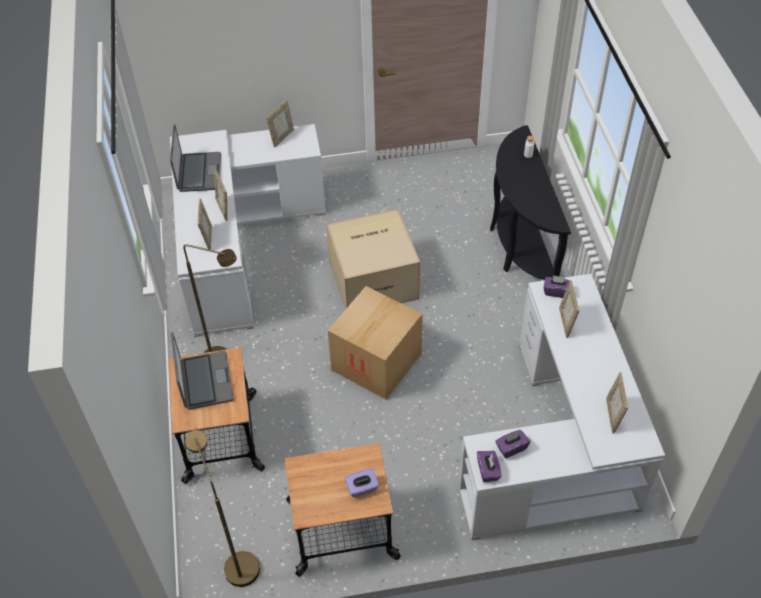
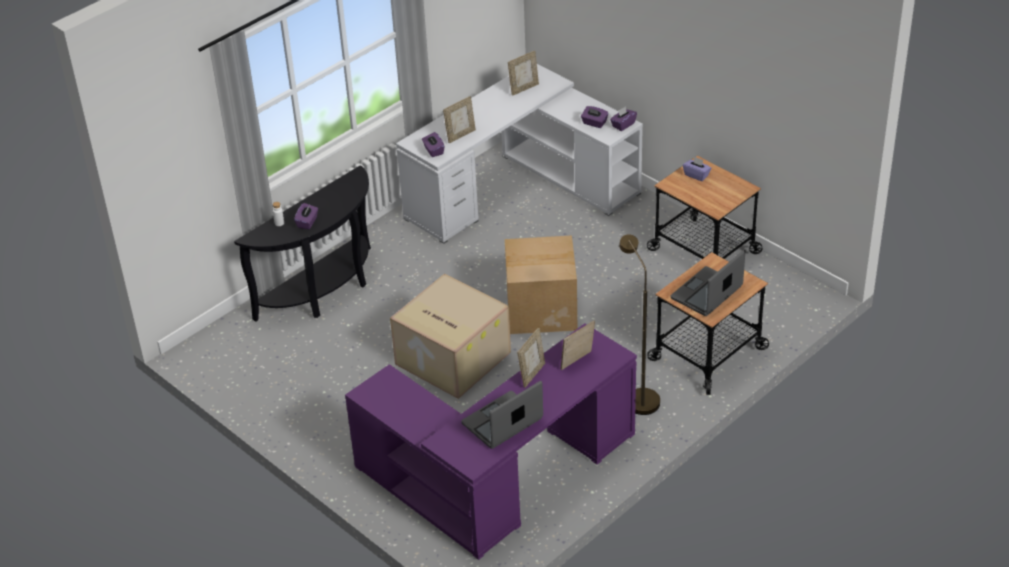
camera: 125 degrees left, 10 degrees down
white desk [170,124,326,337] -> purple desk [345,323,637,560]
brown floor lamp [185,430,260,587] -> none
picture frame [266,100,294,148] -> none
none -> purple tissue box [294,203,318,229]

